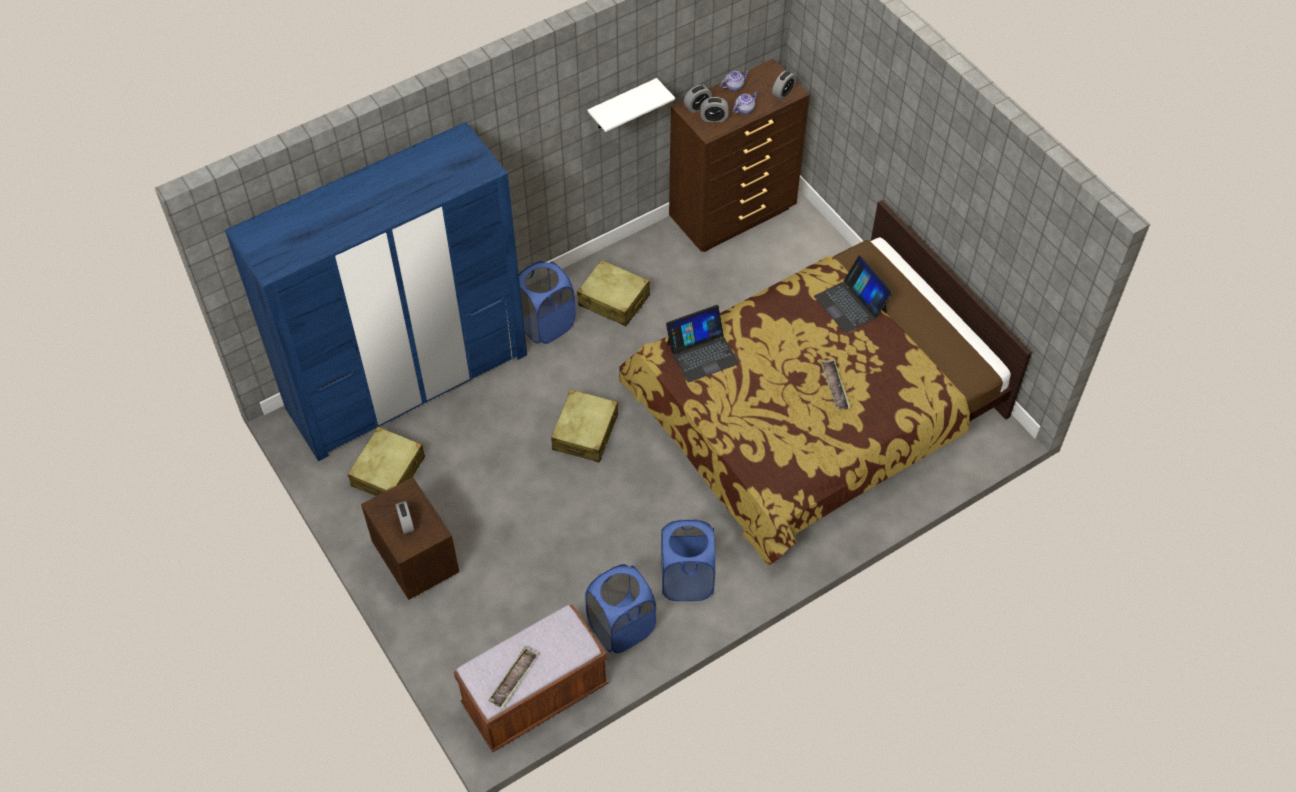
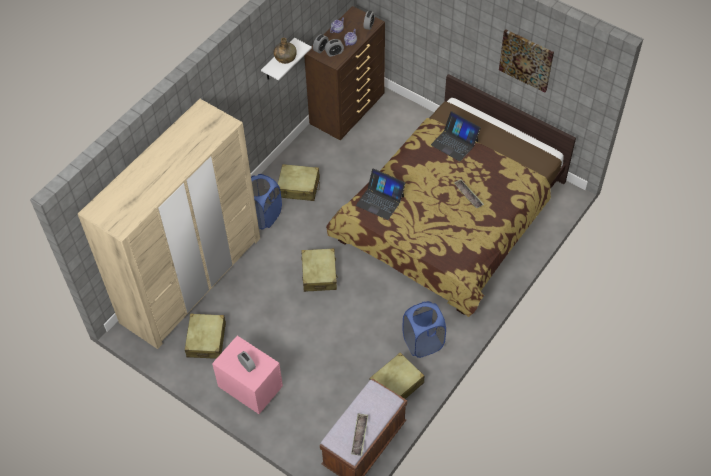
camera: 20 degrees left, 0 degrees up
blue wardrobe [225,122,527,461] -> beige wardrobe [78,99,260,349]
brown nightstand [361,477,459,600] -> pink nightstand [212,336,283,414]
blue laundry basket [585,564,656,653] -> beige suitcase [369,353,424,399]
laptop [666,305,740,382] -> laptop turned 75 degrees clockwise [356,168,405,220]
none -> green bottle [274,37,297,64]
none -> picture [499,29,554,93]

